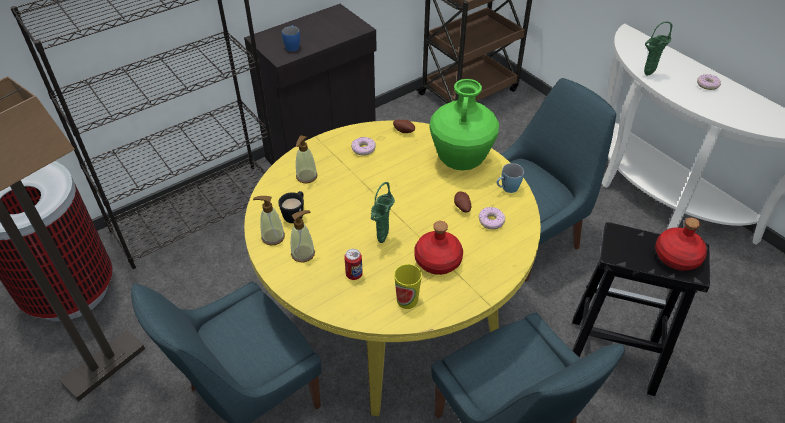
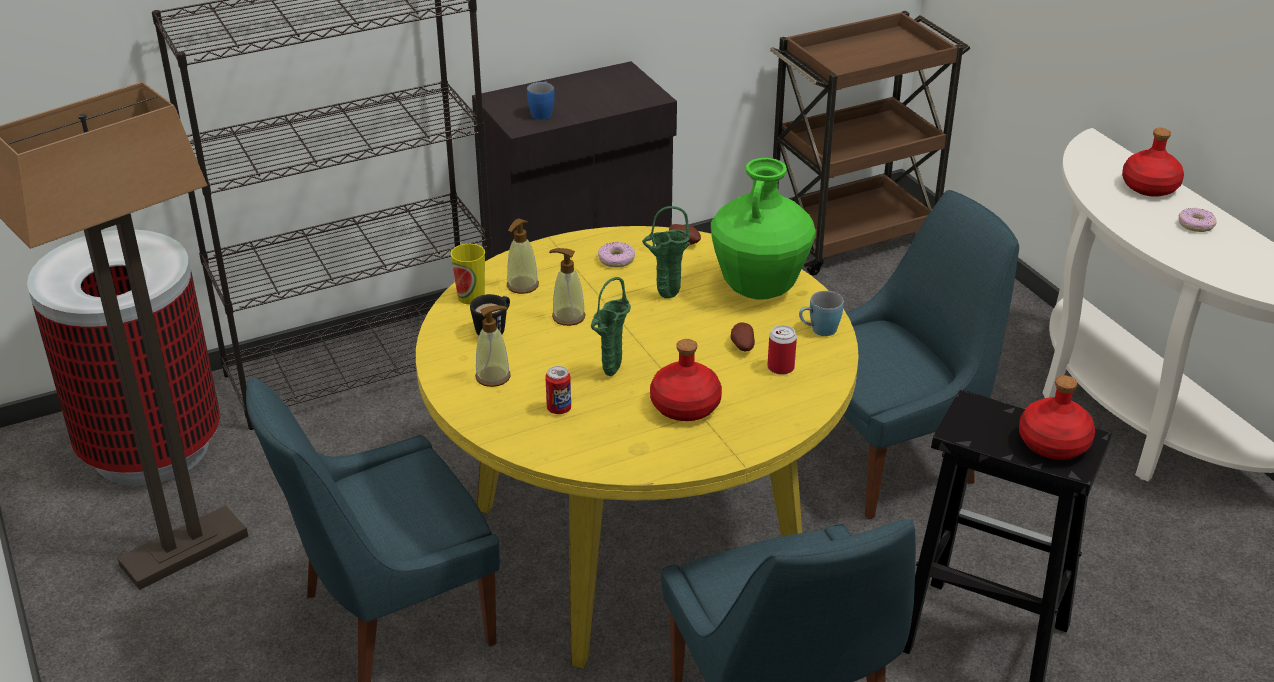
camera: 10 degrees right, 10 degrees down
soap dispenser [253,196,285,245] -> soap dispenser moved to [549,248,585,326]
cup [394,264,422,309] -> cup moved to [451,244,485,304]
donut [479,207,505,229] -> can [767,325,797,375]
green vase [644,21,673,76] -> green vase moved to [642,206,690,298]
none -> red bottle [1122,128,1184,197]

